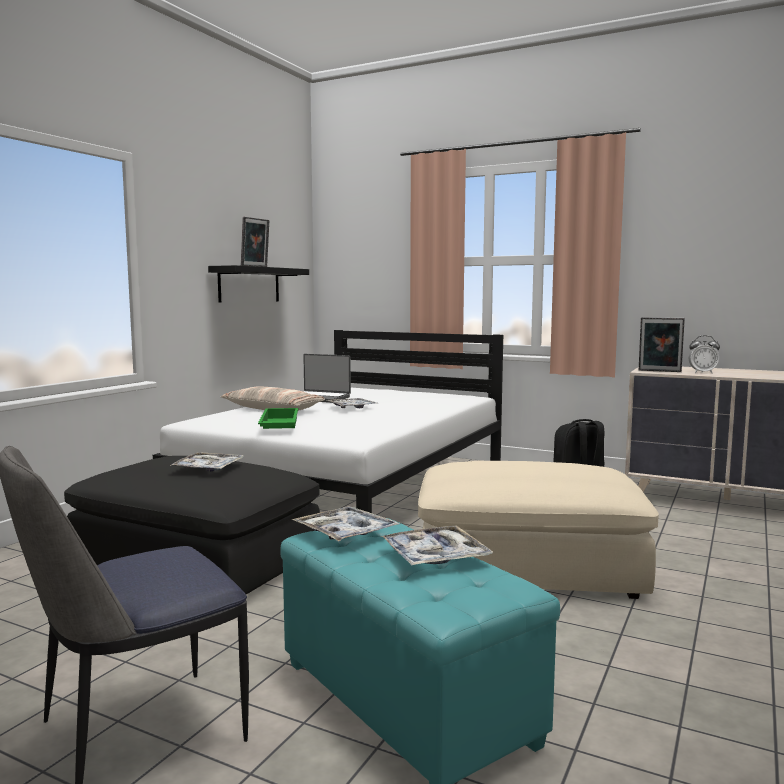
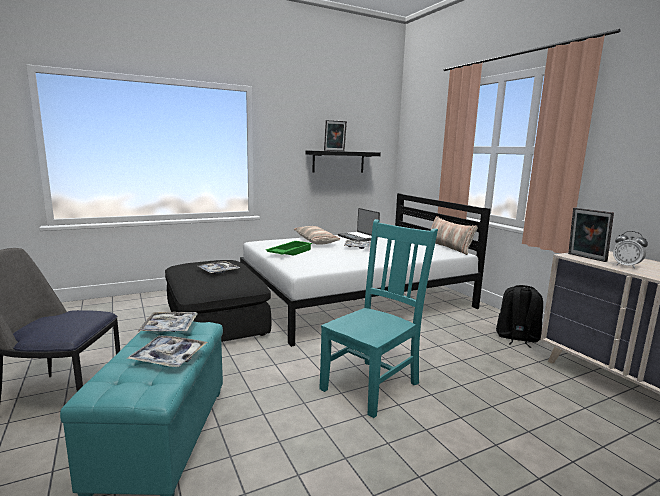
camera: 35 degrees right, 5 degrees up
beige ottoman [418,461,659,599] -> turquoise chair [319,219,438,418]
none -> pillow [431,216,478,255]

